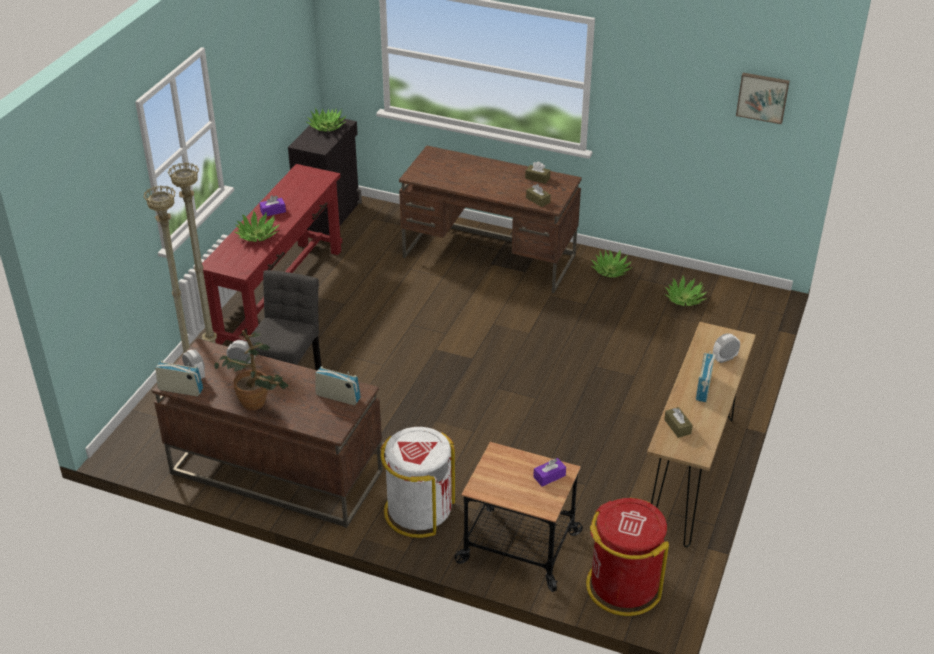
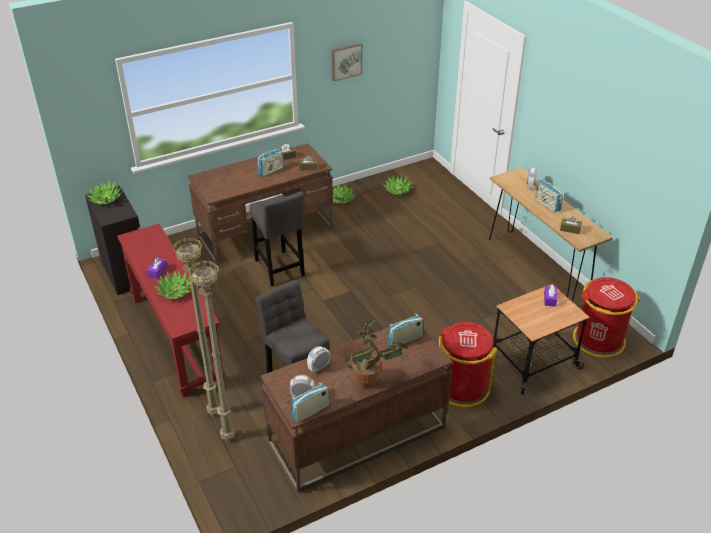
camera: 50 degrees left, 0 degrees up
white trash can [380,427,455,538] -> red trash can [439,322,497,407]
picture [736,73,790,124] -> picture moved to [331,43,362,81]
none -> grey stool [249,192,305,287]
none -> radio [258,149,284,177]

